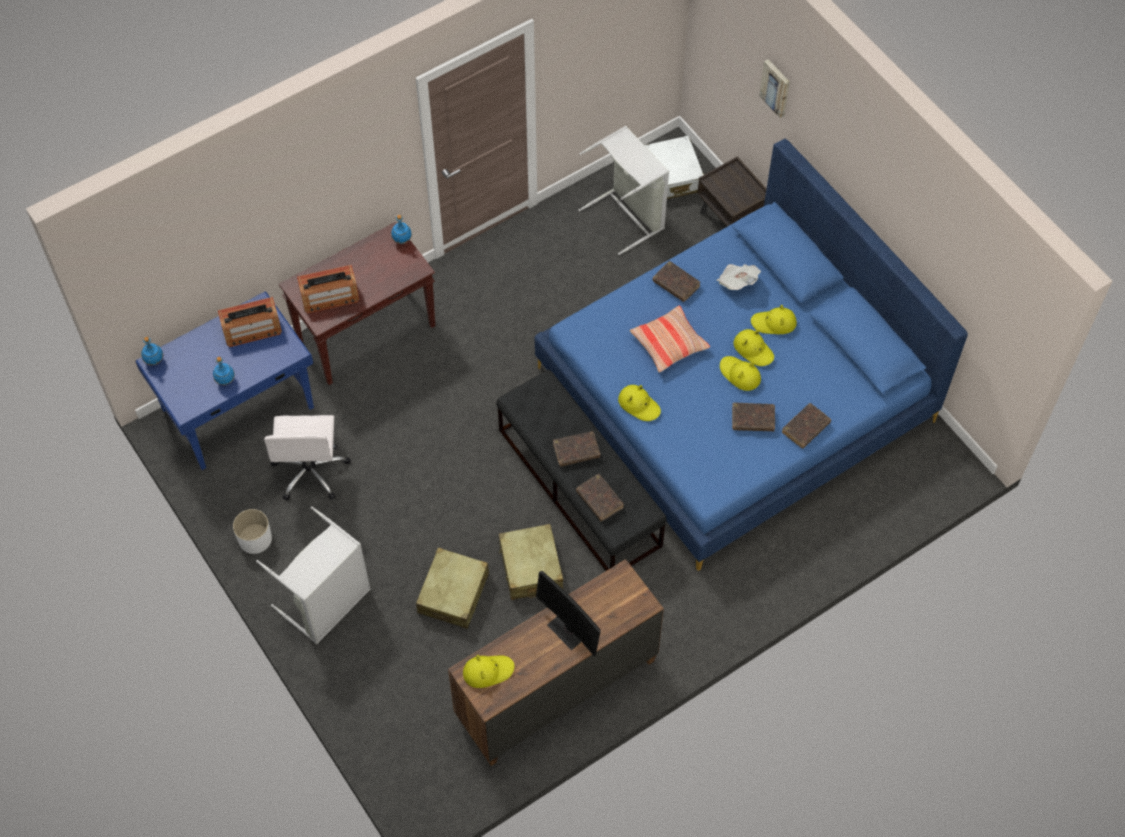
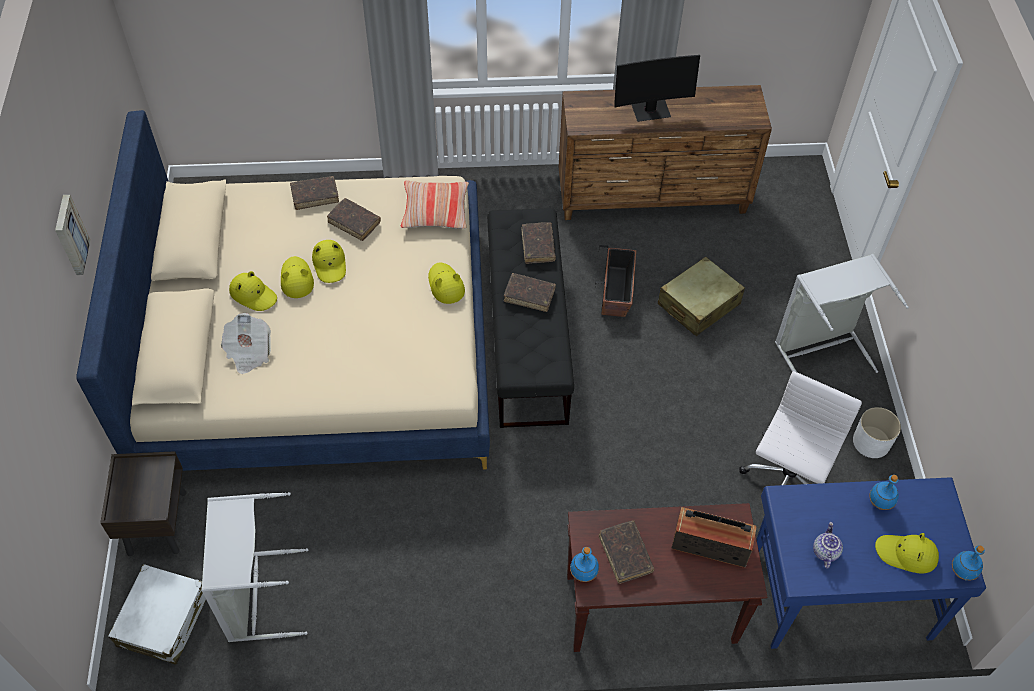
camera: 150 degrees left, 5 degrees down
radio [218,297,282,347] -> teapot [813,522,843,569]
yellow hat [463,655,515,688] -> yellow hat moved to [875,533,939,573]
beige suitcase [499,524,563,600] -> planter [595,245,636,317]
blue bed [535,139,968,571] -> beige bed [77,110,490,471]
monitor [536,571,601,657] -> monitor turned 90 degrees clockwise [614,55,700,122]
pillow [630,305,710,373] -> pillow moved to [401,181,469,229]
brown book [653,261,700,302] -> brown book moved to [599,520,654,584]
picture [759,59,790,118] -> picture moved to [55,195,90,275]

